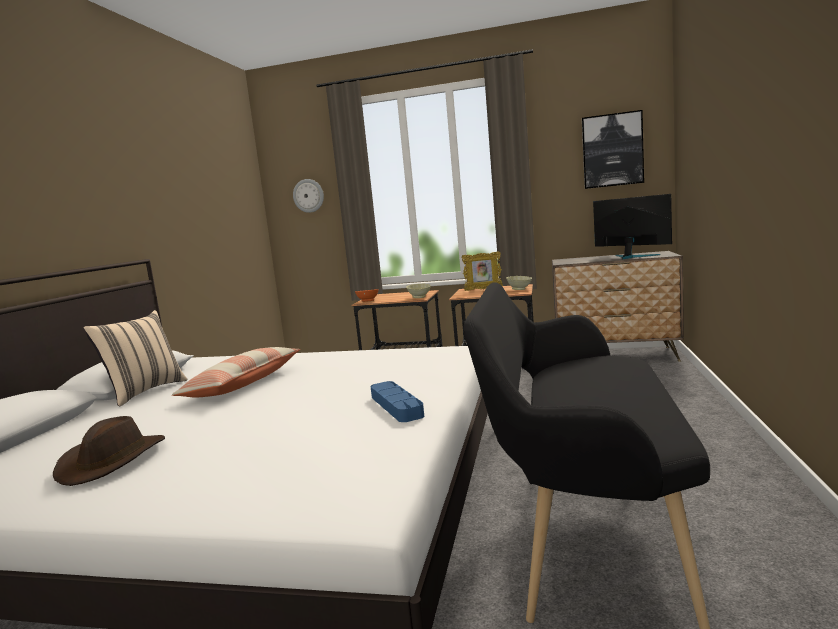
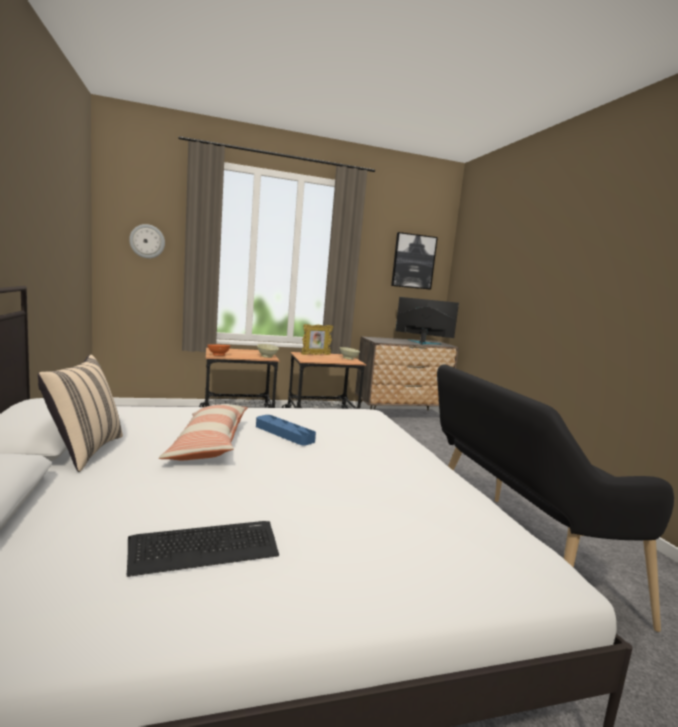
camera: 30 degrees left, 0 degrees up
brown hat [53,416,165,486] -> keyboard [127,521,279,577]
blue tray [371,381,424,422] -> blue tray moved to [256,415,316,446]

